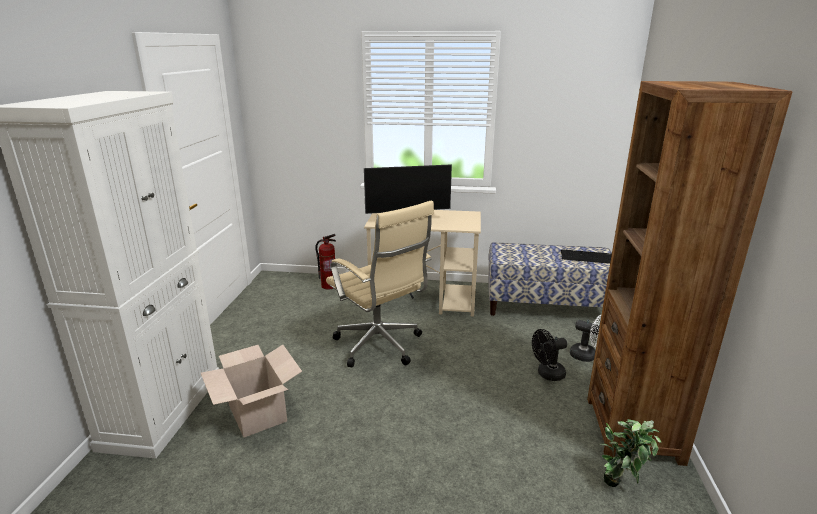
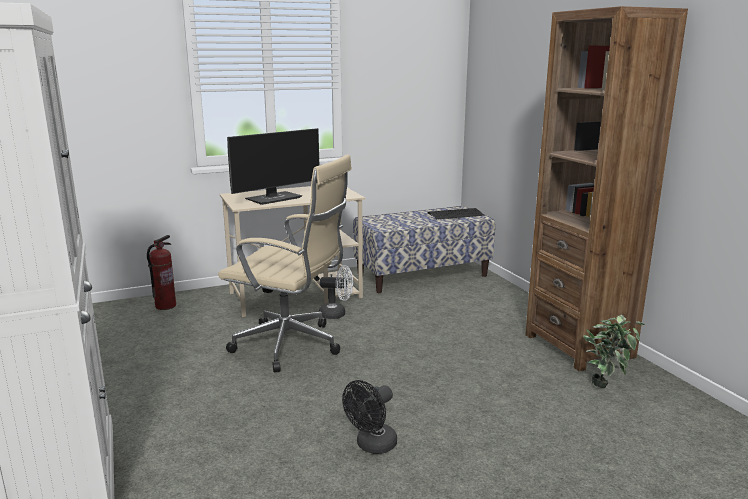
camera: 30 degrees left, 5 degrees down
cardboard box [201,345,302,438] -> none
black fan [532,329,567,381] -> black fan moved to [342,380,397,454]
white fan [570,314,602,362] -> white fan moved to [319,265,353,319]

